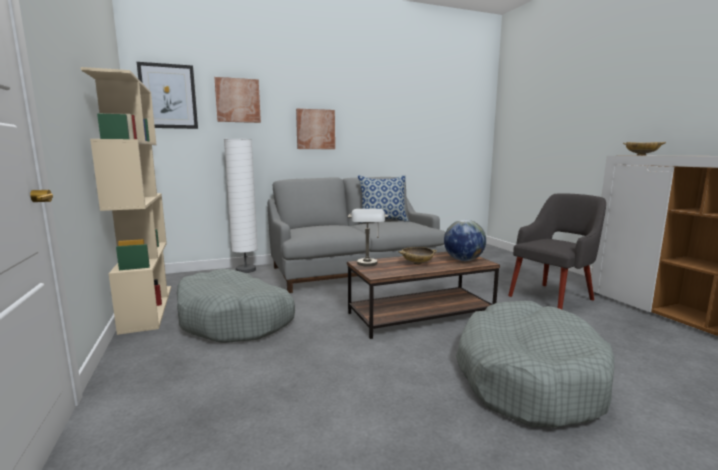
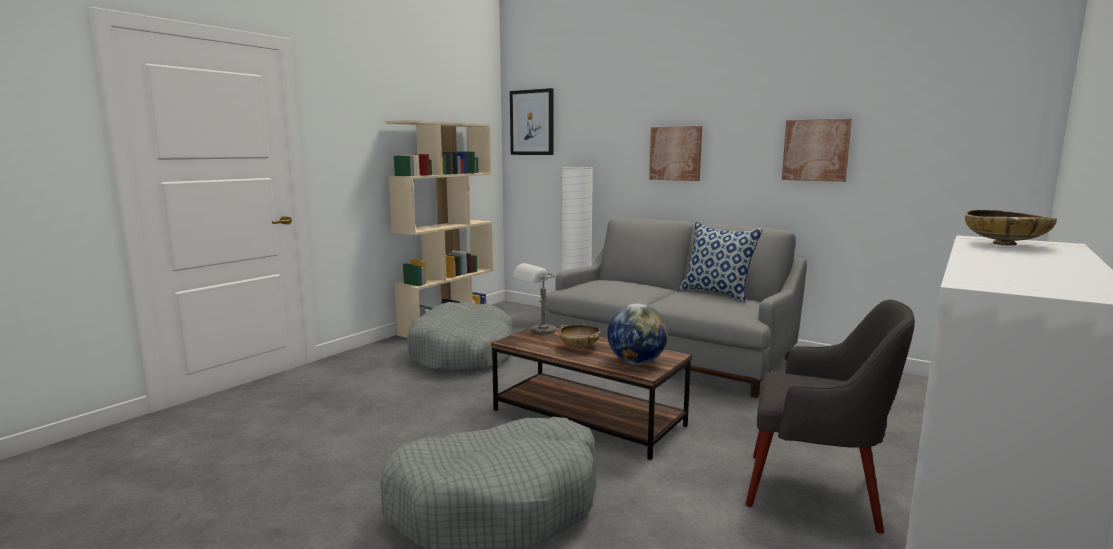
camera: 55 degrees right, 0 degrees up
picture [214,77,261,123] -> picture moved to [782,119,852,182]

